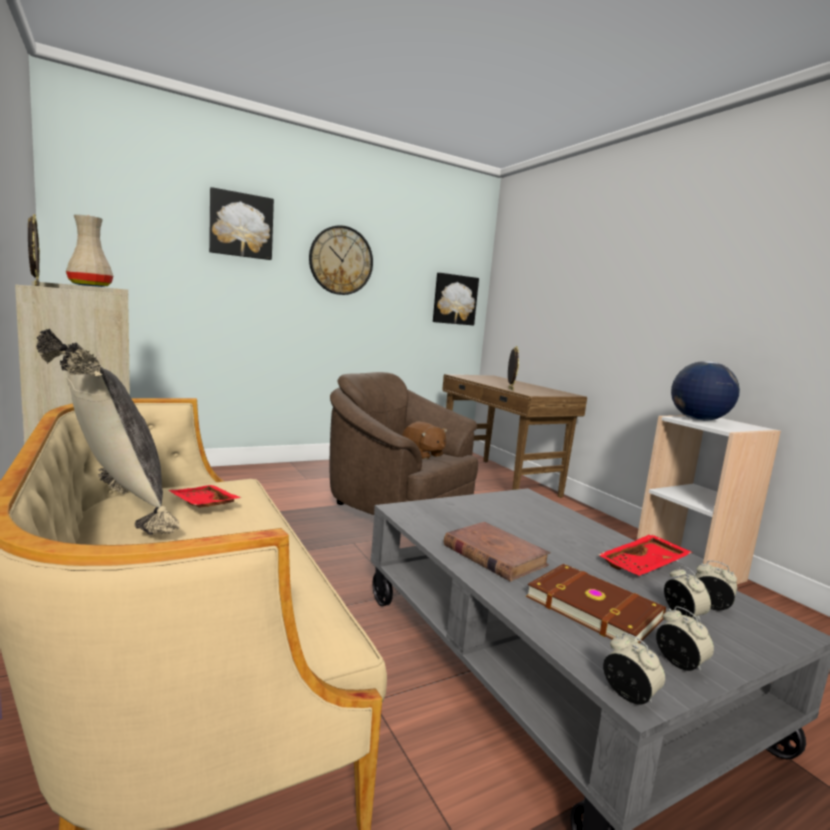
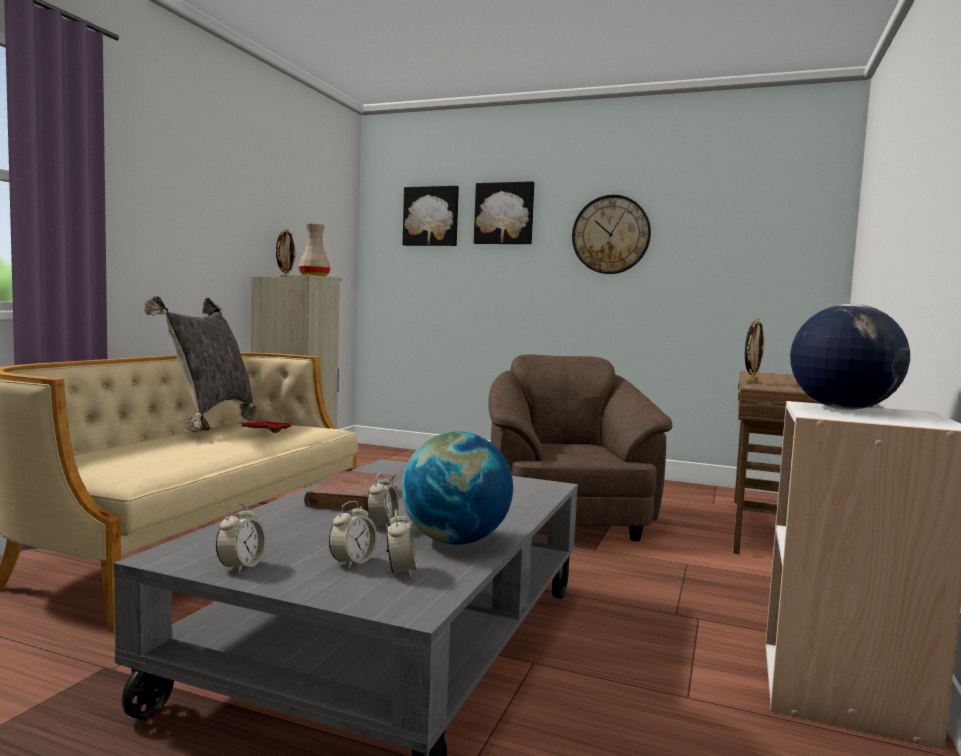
camera: 50 degrees right, 5 degrees down
brown plush toy [402,421,447,460] -> none
picture [433,273,479,326] -> picture moved to [402,186,459,246]
brown book [526,564,666,643] -> none
red tray [599,534,693,576] -> globe [402,432,513,545]
alarm clock [603,633,665,705] -> alarm clock moved to [367,473,399,530]

